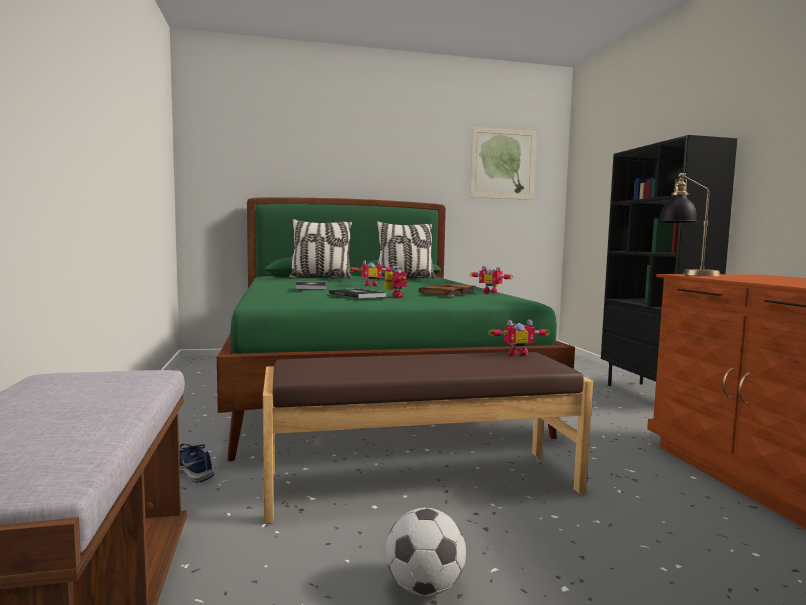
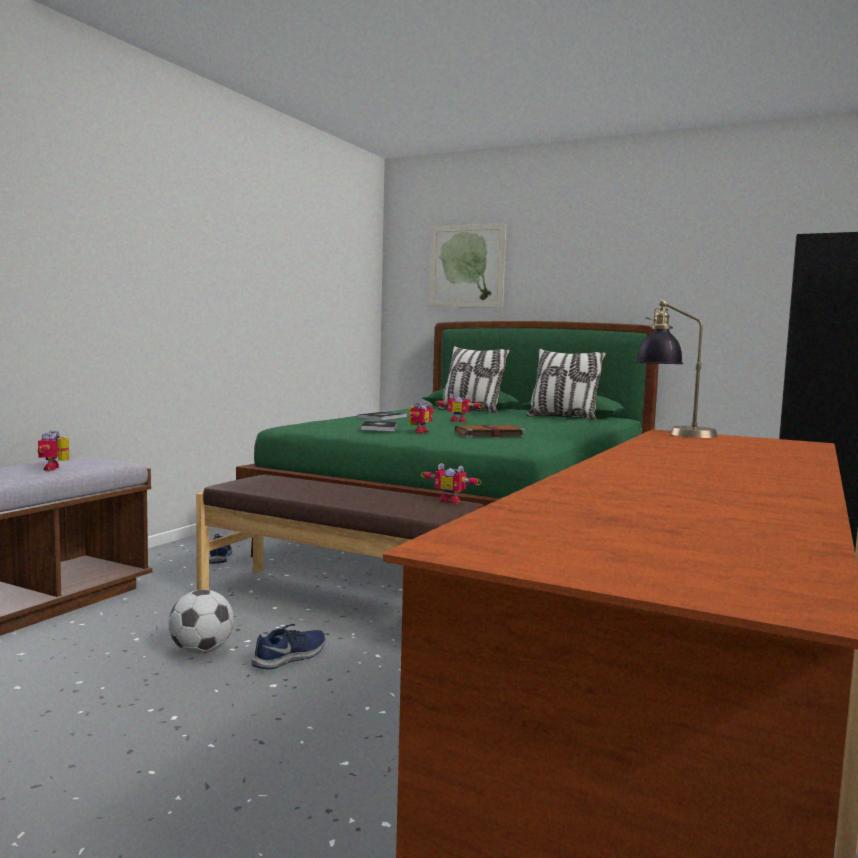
camera: 40 degrees right, 0 degrees up
picture [470,127,536,200] -> picture moved to [429,223,506,307]
toy robot [470,266,513,294] -> toy robot moved to [38,430,69,471]
none -> blue shoe [251,624,325,669]

